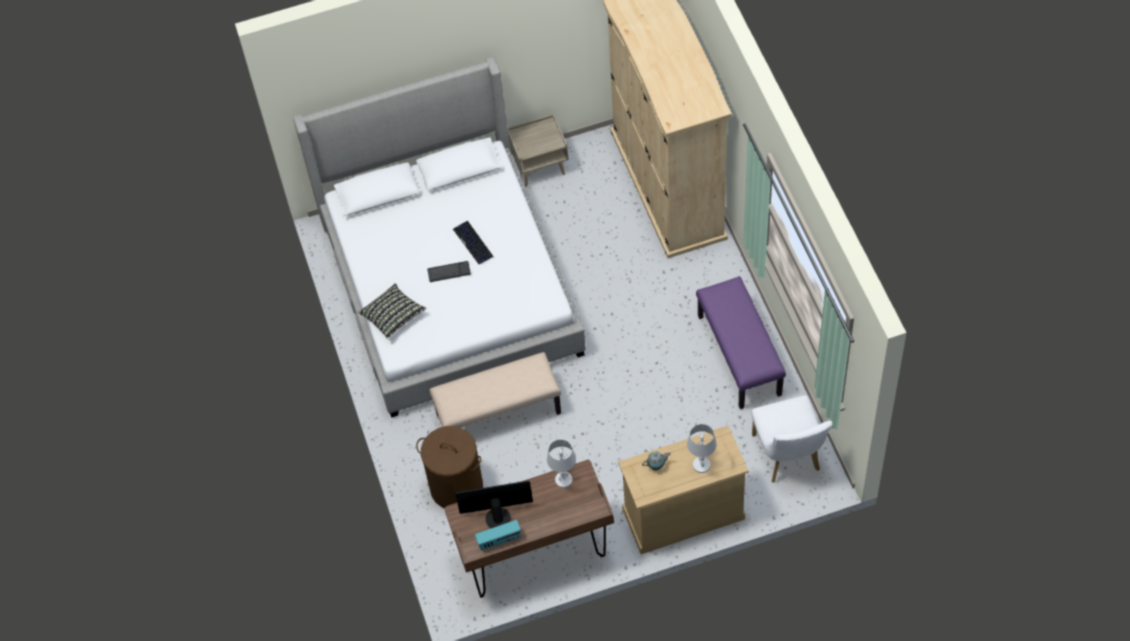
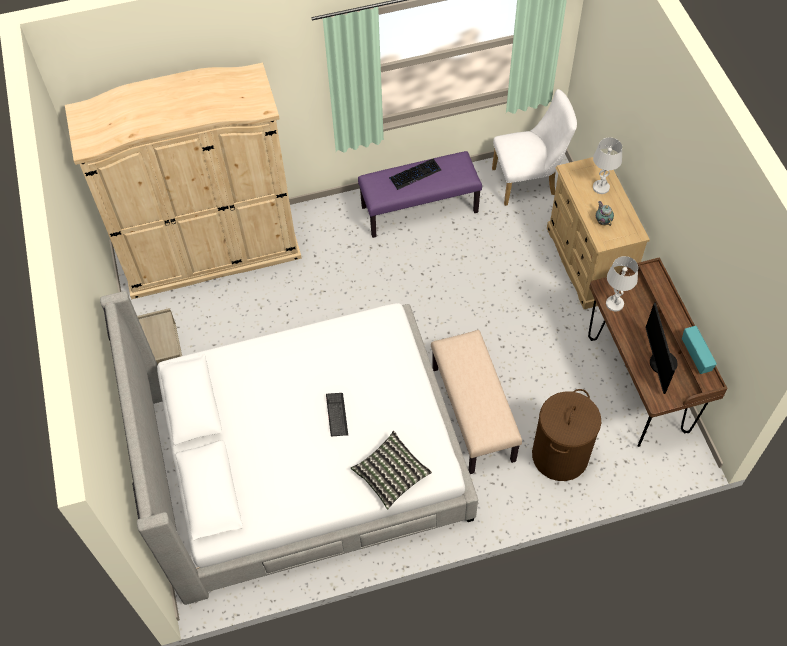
camera: 90 degrees left, 0 degrees up
keyboard [453,221,493,264] -> keyboard moved to [389,159,441,190]

